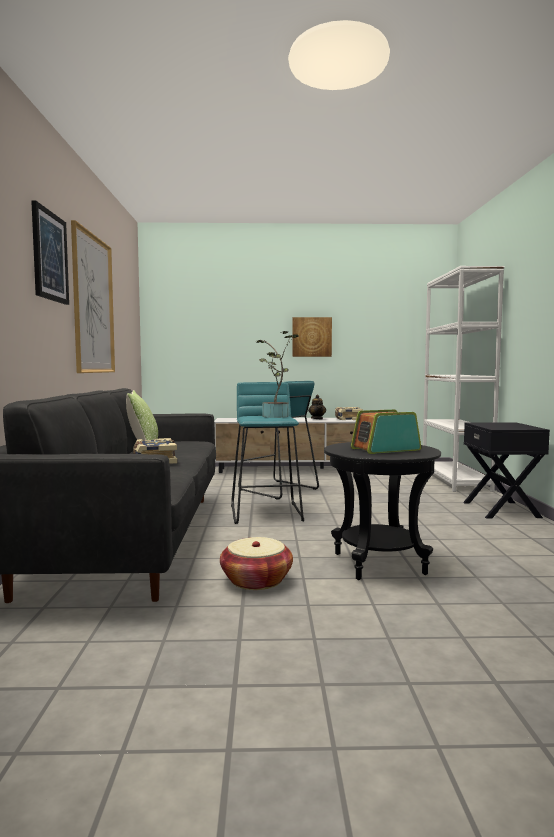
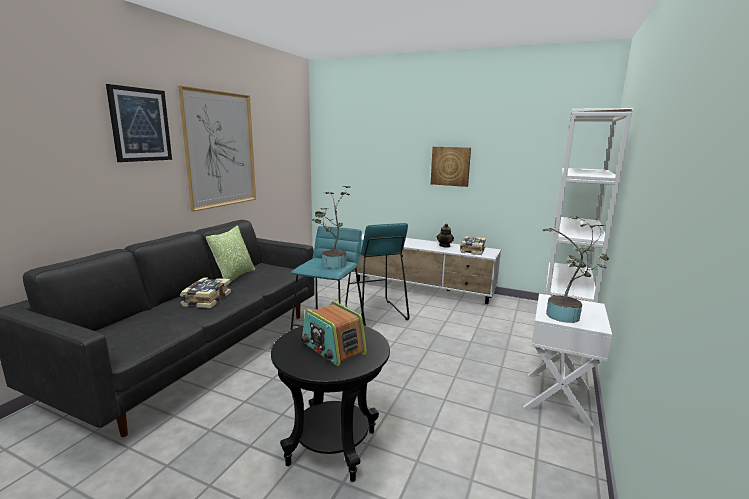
camera: 25 degrees right, 10 degrees up
basket [220,537,293,590] -> none
radio [351,409,421,454] -> radio turned 135 degrees counterclockwise [301,301,367,367]
black nightstand [463,422,550,518] -> white nightstand [523,294,612,427]
none -> potted plant [543,216,609,323]

